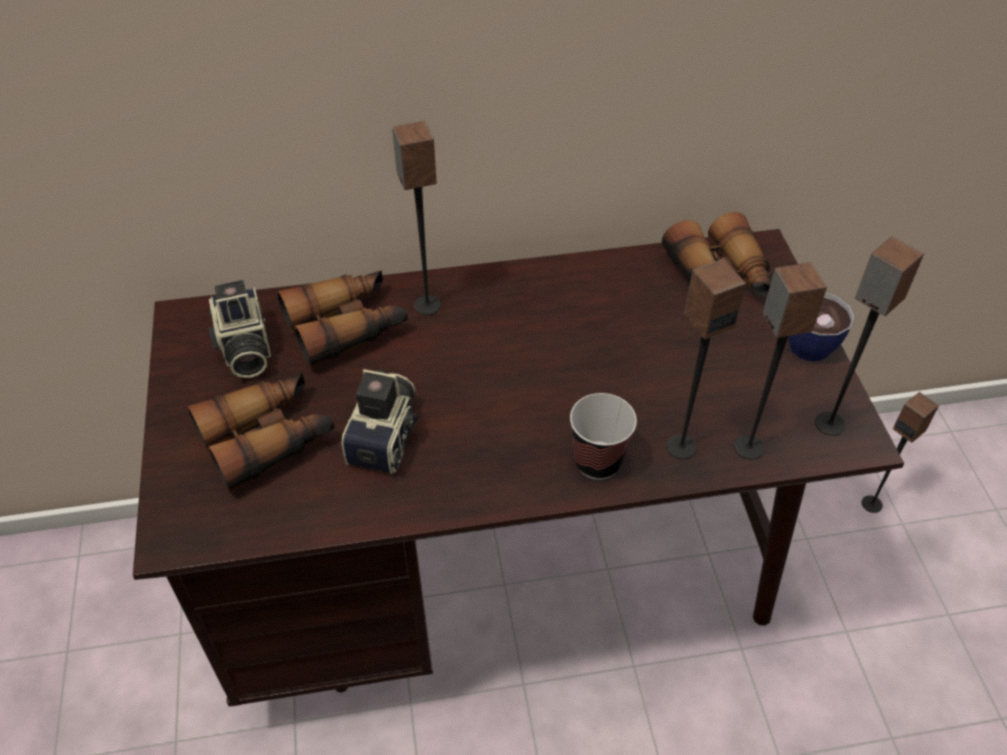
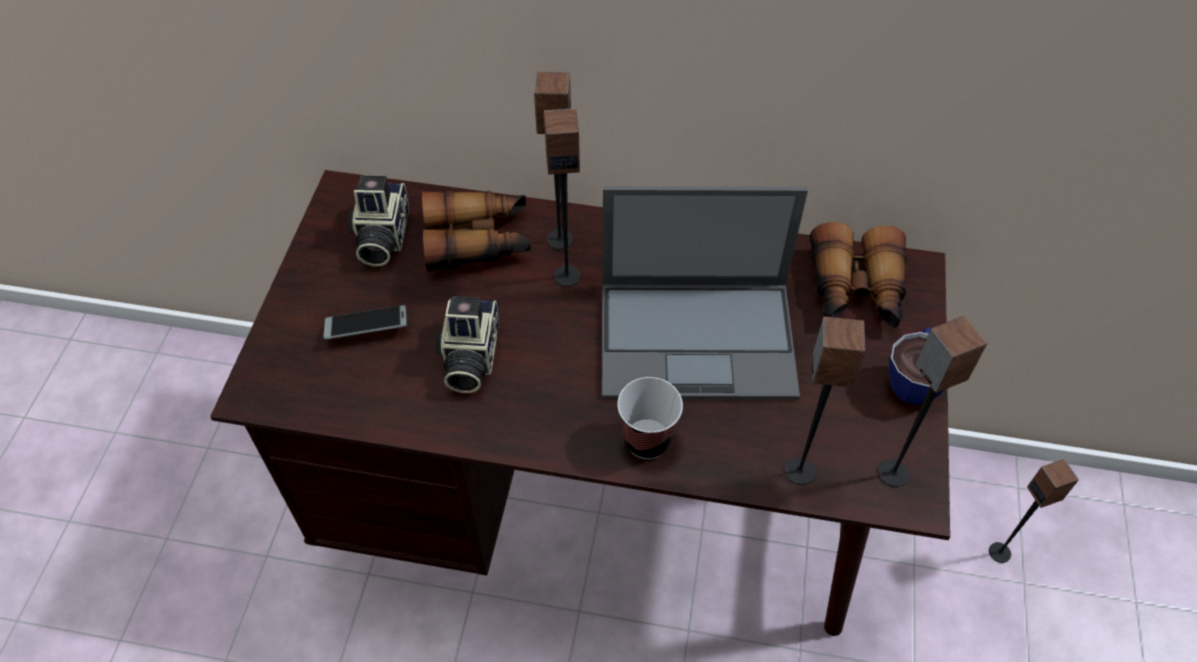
camera: 20 degrees right, 5 degrees up
binoculars [187,373,335,492] -> phone [323,305,407,339]
camera [341,369,418,474] -> camera turned 150 degrees clockwise [436,296,499,393]
speaker [666,259,746,459] -> speaker moved to [544,108,581,287]
none -> laptop [602,186,808,400]

